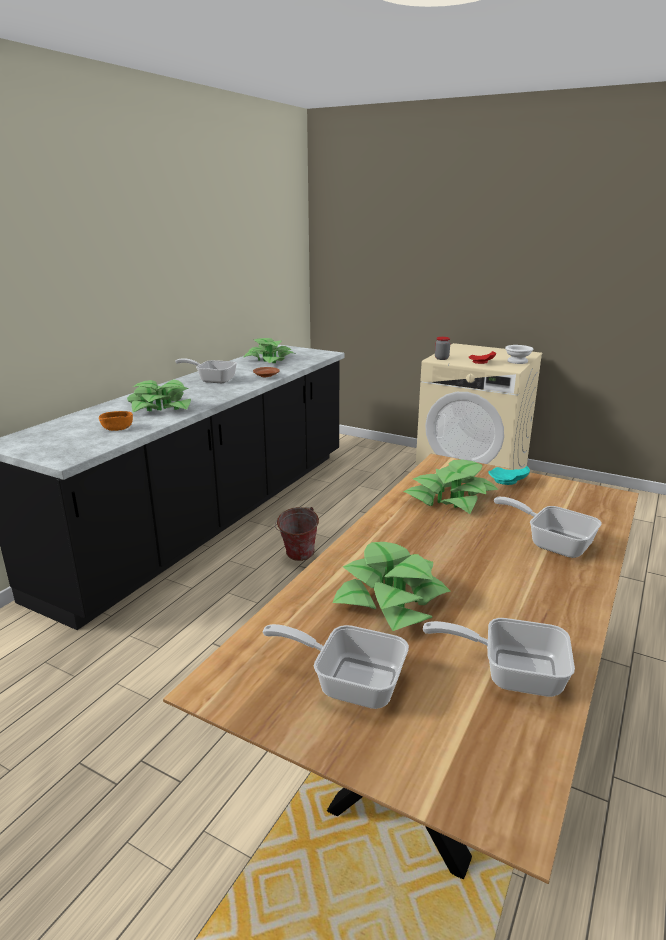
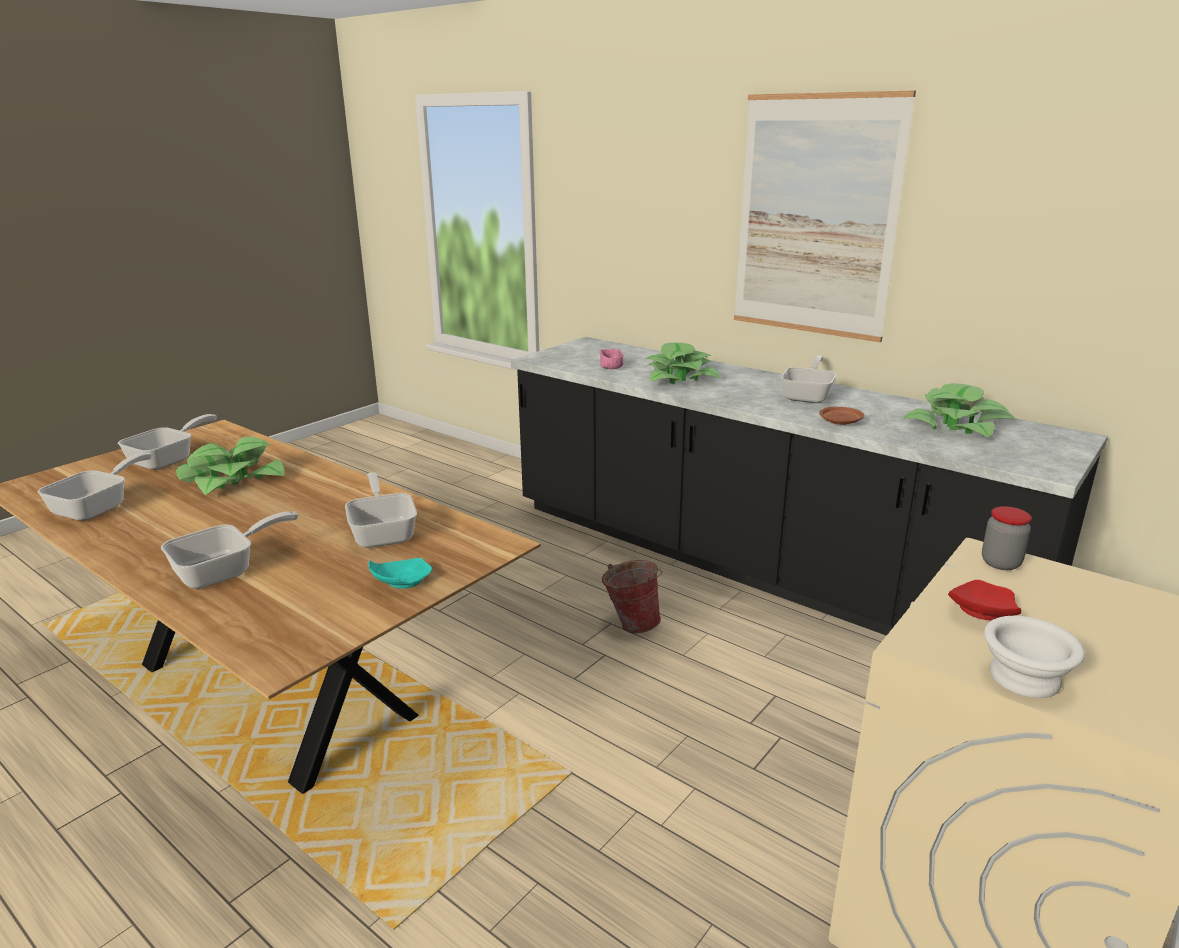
camera: 100 degrees right, 0 degrees up
orange bowl [99,411,133,431] -> pink bowl [600,349,623,369]
potted plant [403,459,499,514] -> frying pan [345,472,417,548]
none -> picture [734,90,916,342]

